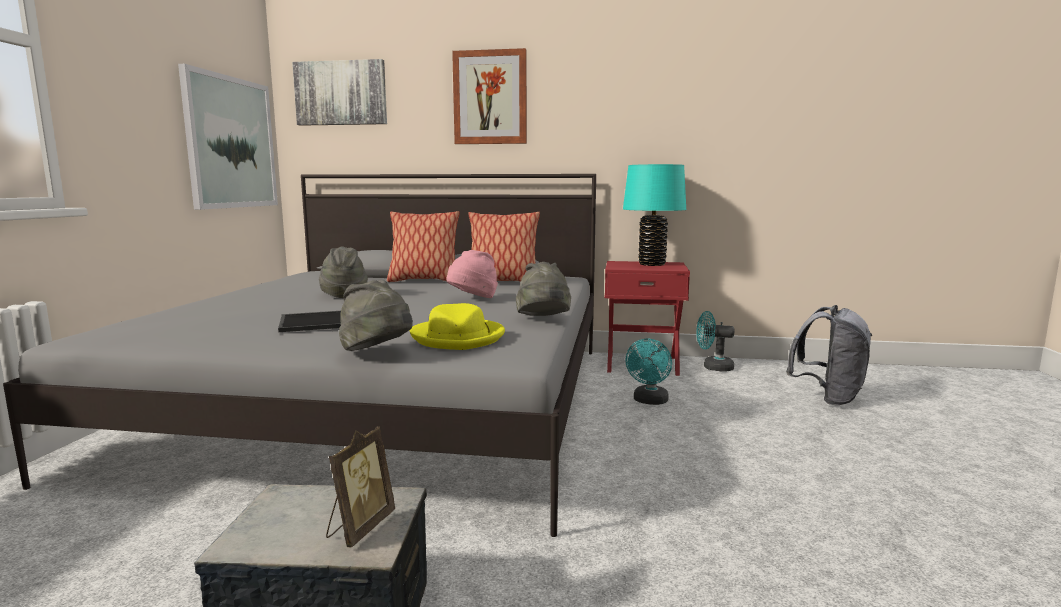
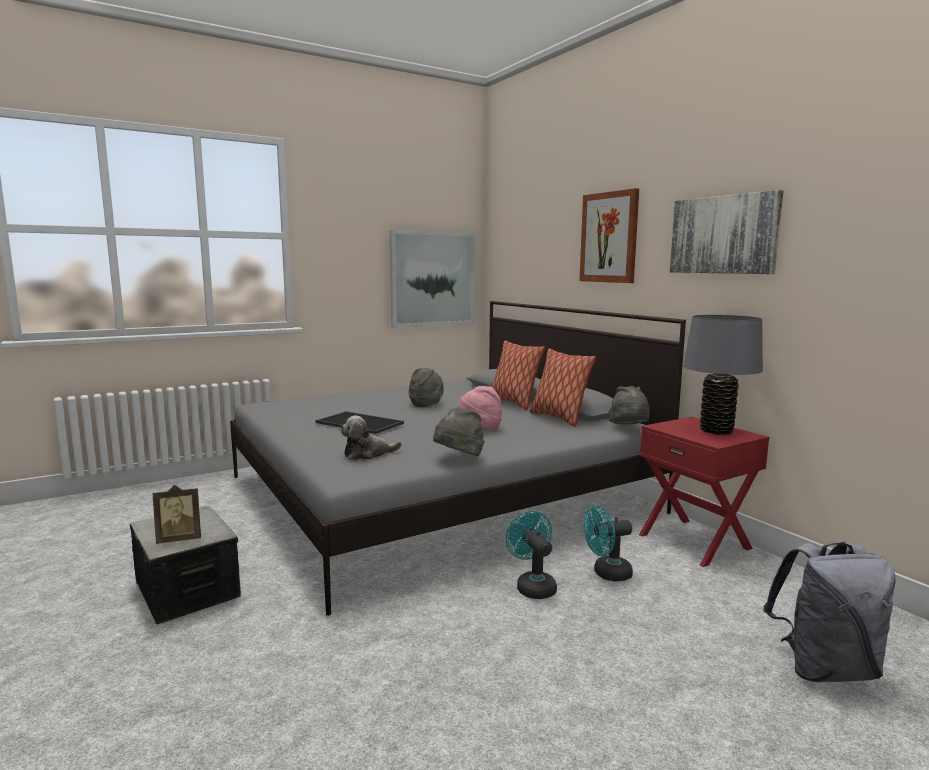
camera: 50 degrees right, 0 degrees up
picture [292,59,387,126] -> picture moved to [670,190,783,274]
grey hat [339,280,413,351] -> grey hat moved to [608,386,650,424]
yellow hat [409,303,505,350] -> plush toy [340,416,402,460]
turquoise table lamp [623,164,686,266] -> grey table lamp [683,315,763,435]
turquoise fan [696,311,735,371] -> turquoise fan moved to [506,511,557,599]

